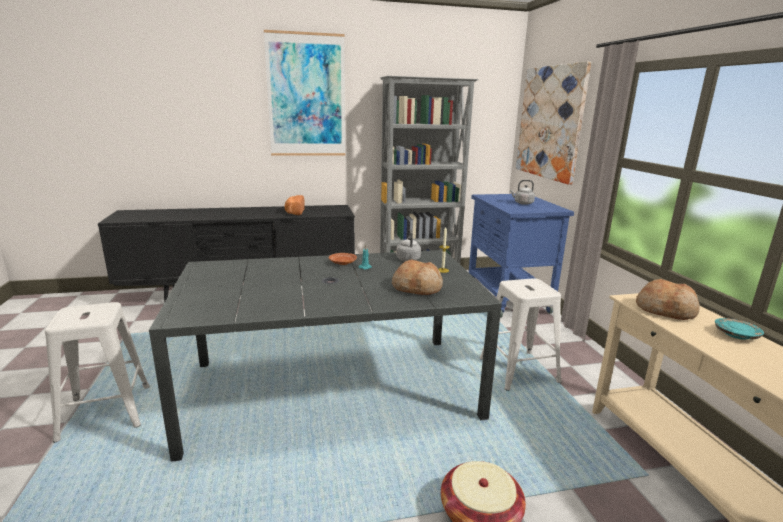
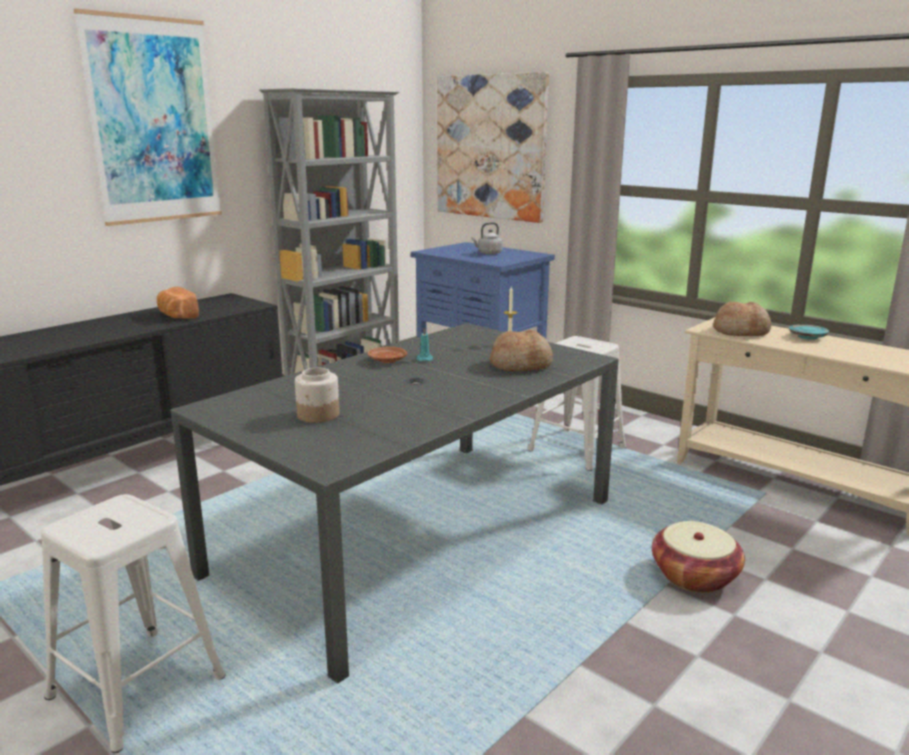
camera: 35 degrees left, 0 degrees up
grey kettle [396,229,421,261] -> none
none -> jar [295,368,339,423]

